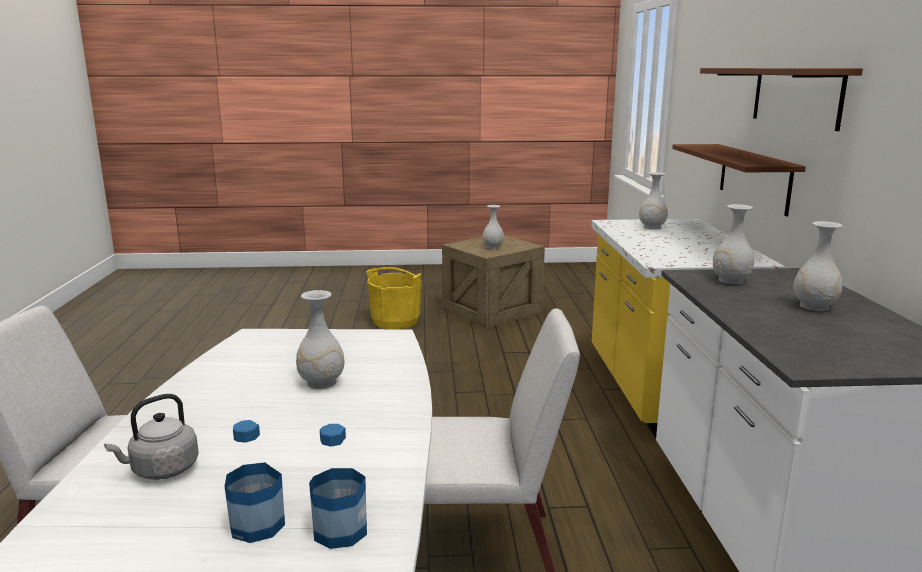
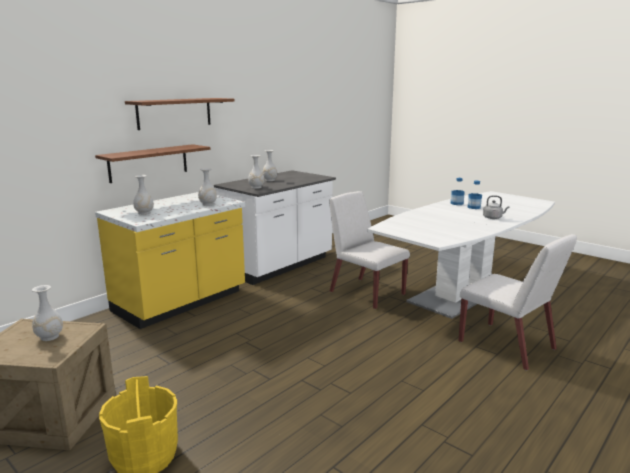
camera: 135 degrees left, 0 degrees up
white vase [296,290,345,389] -> white vase moved to [198,168,217,206]

